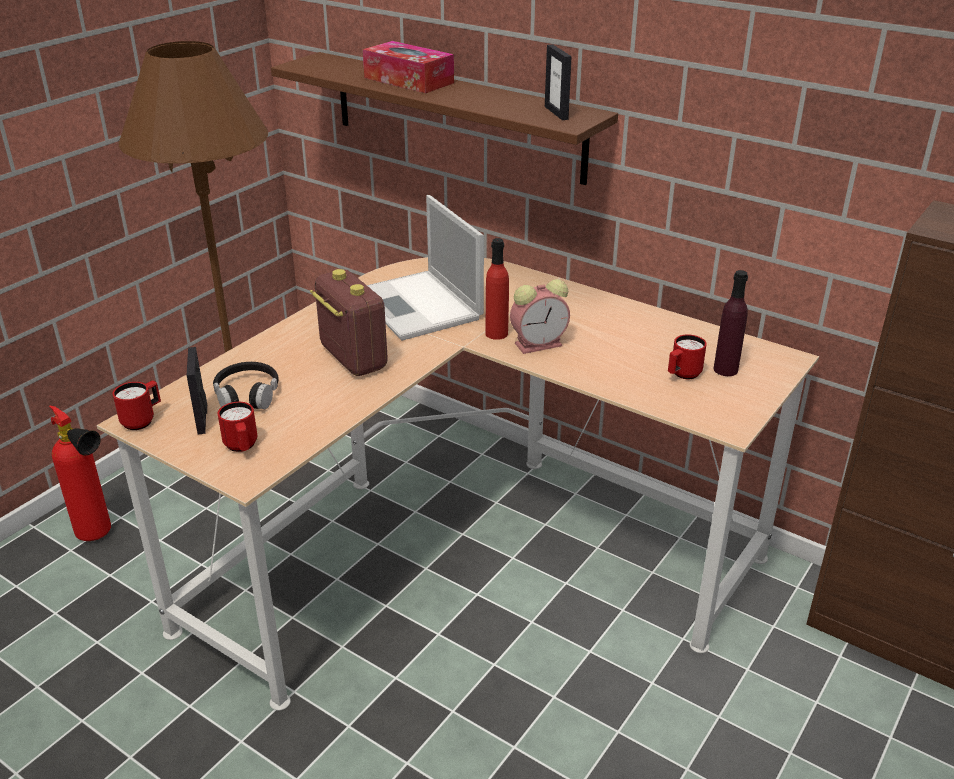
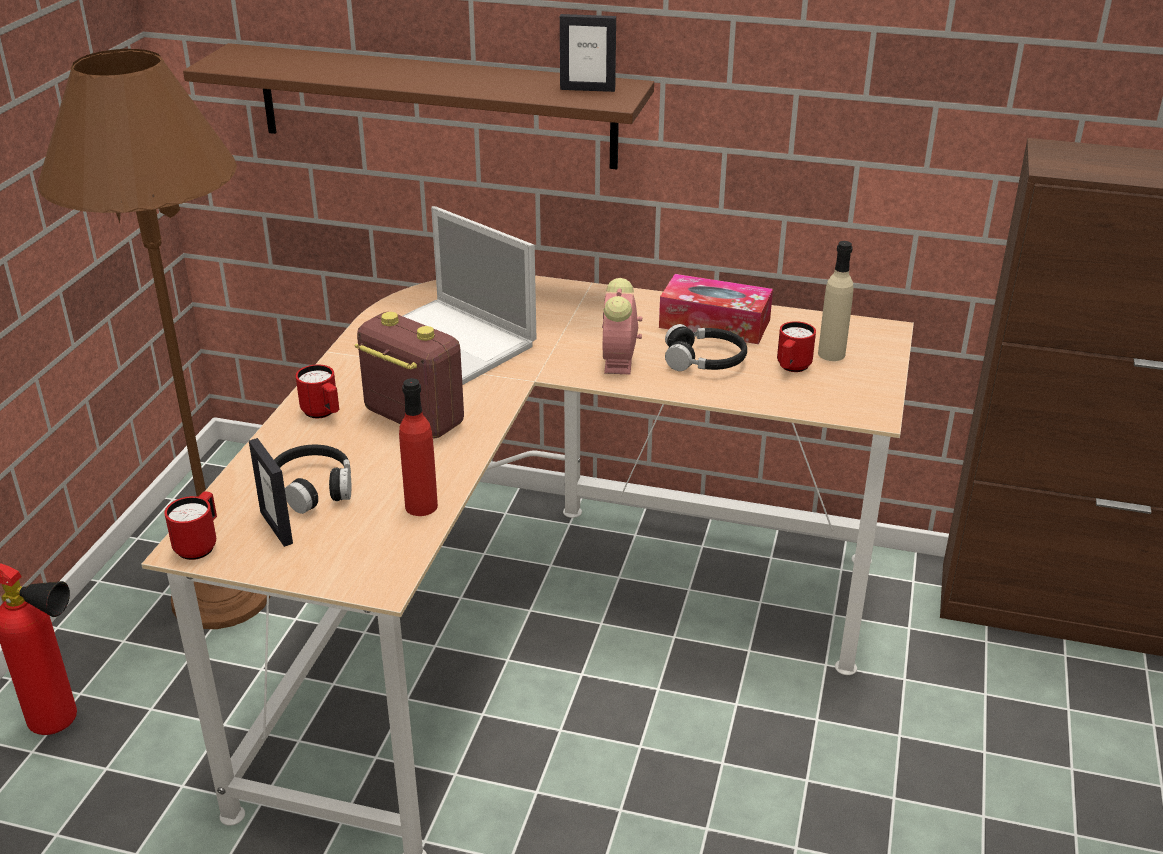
camera: 20 degrees left, 0 degrees up
red mug [217,402,257,452] -> red mug moved to [296,364,339,418]
tissue box [363,41,454,93] -> tissue box moved to [659,274,773,344]
red bottle [485,238,509,340] -> red bottle moved to [399,378,438,516]
alarm clock [510,279,570,354] -> alarm clock turned 135 degrees clockwise [602,278,642,374]
picture frame [545,44,572,120] -> picture frame turned 45 degrees counterclockwise [560,14,616,92]
purple bottle [714,270,748,376] -> beige bottle [818,241,853,361]
none -> black headphones [665,324,747,371]

